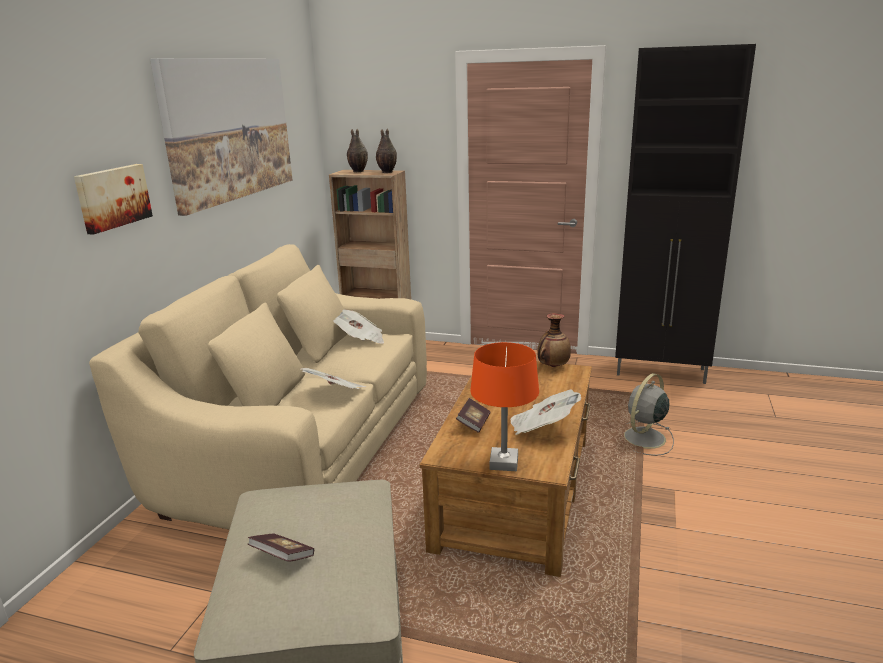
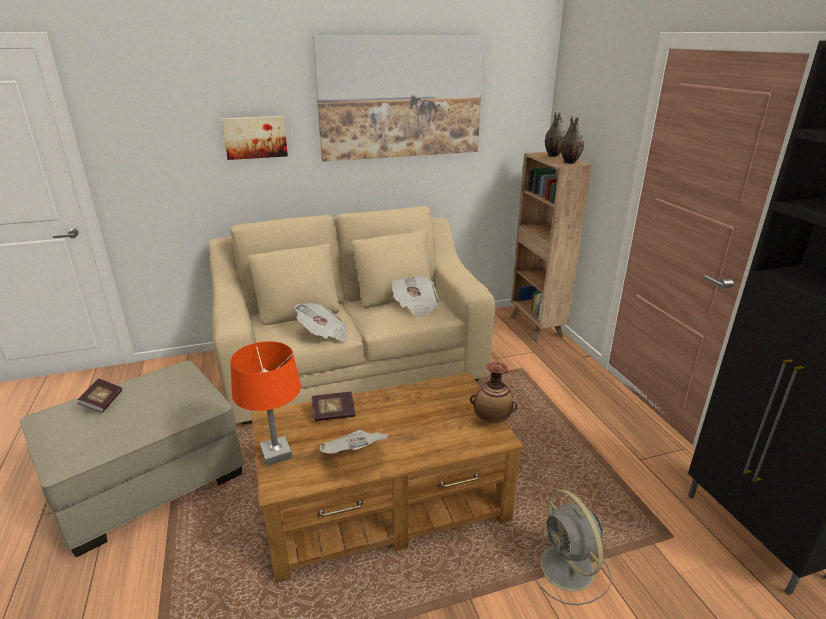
camera: 55 degrees right, 5 degrees up
grey fan [624,373,674,456] -> grey fan turned 120 degrees counterclockwise [527,489,612,605]

